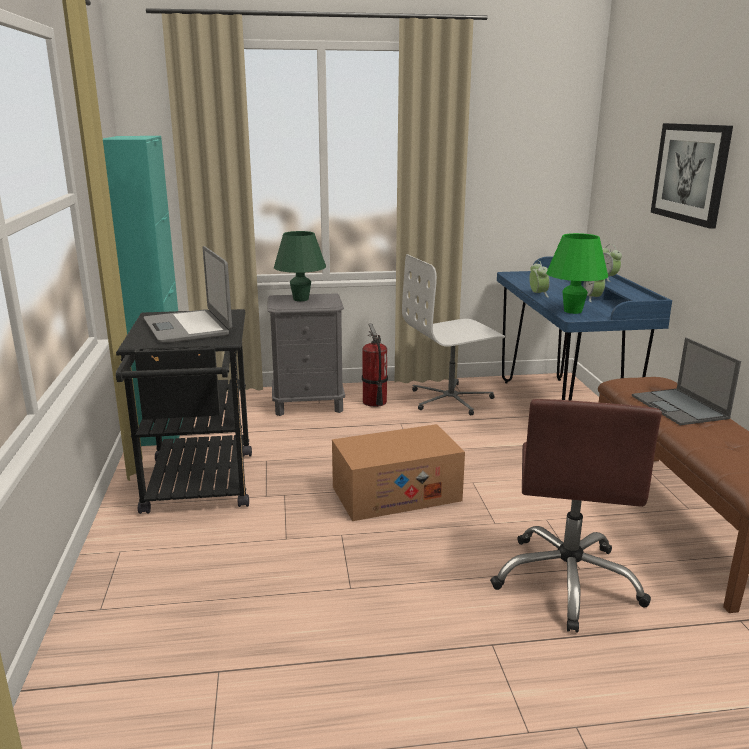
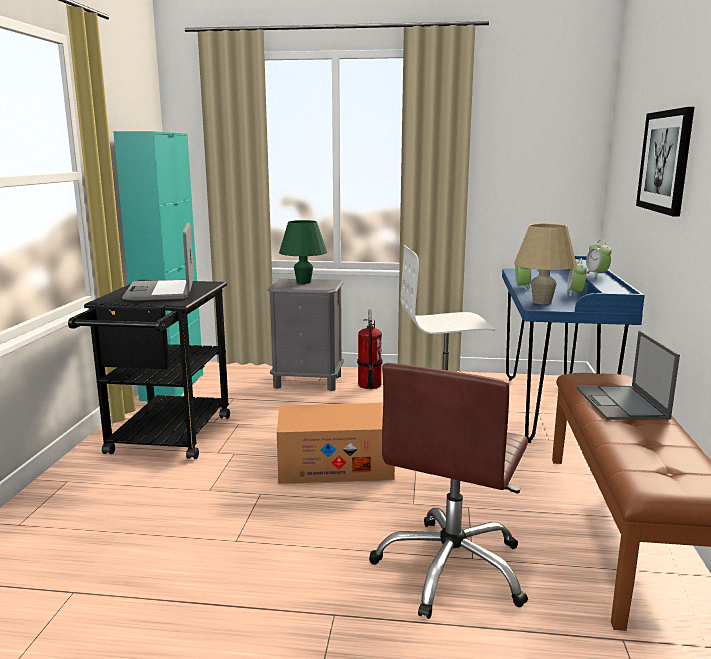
camera: 15 degrees right, 5 degrees down
green table lamp [546,233,608,314] -> beige table lamp [514,224,577,304]

